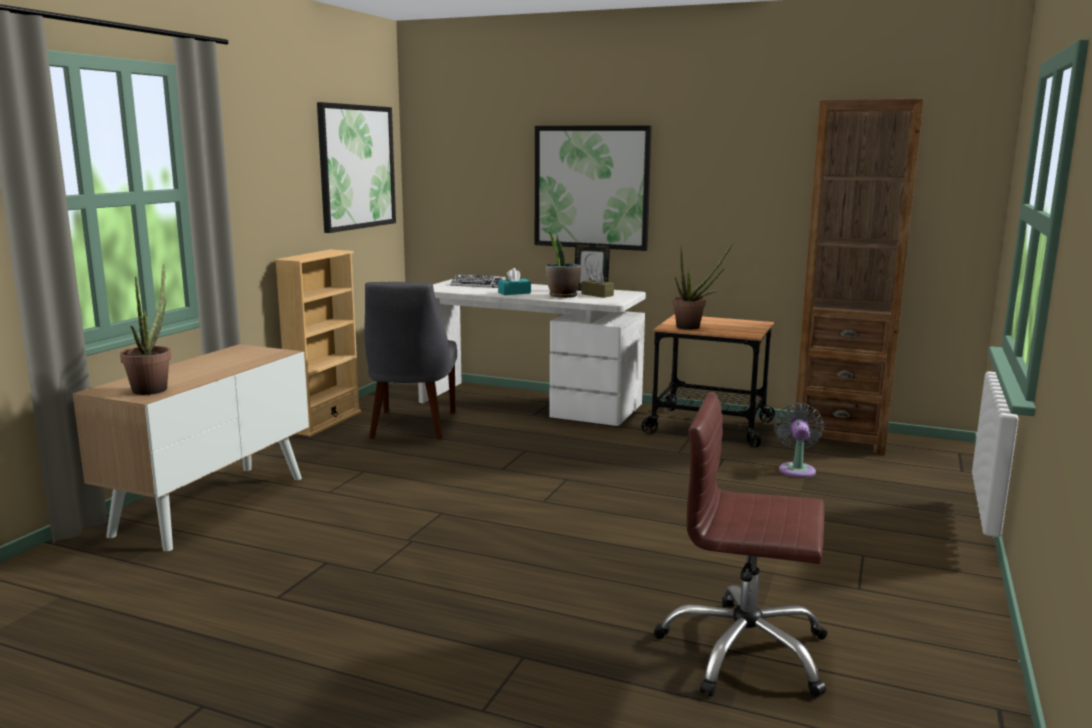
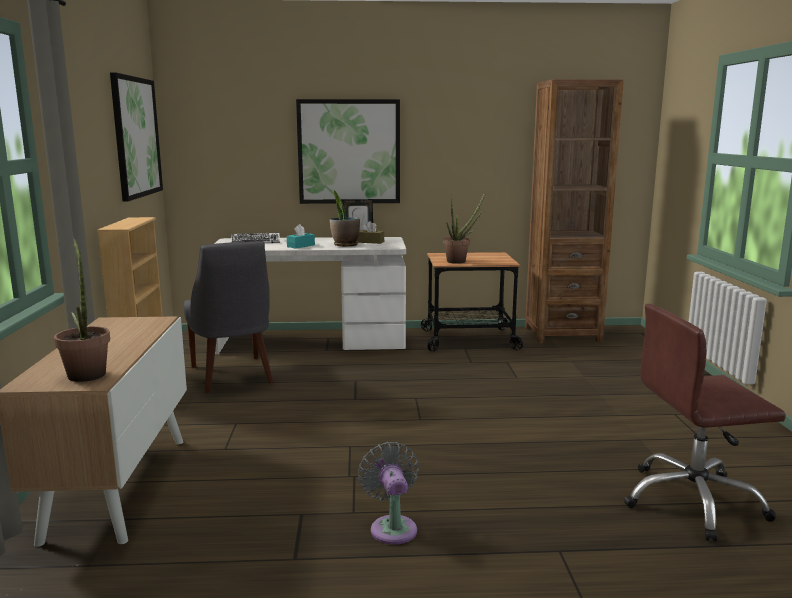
camera: 25 degrees left, 0 degrees up
grey fan [774,403,824,478] -> grey fan moved to [358,442,419,545]

